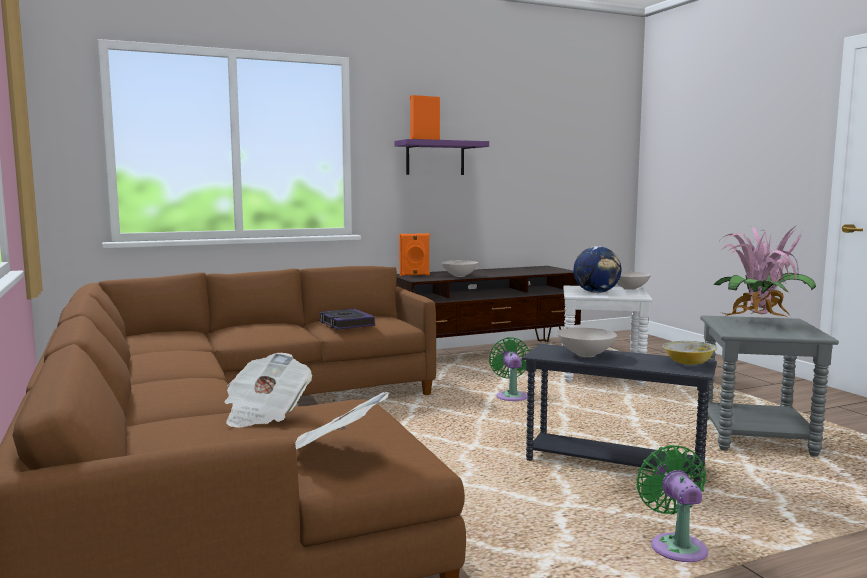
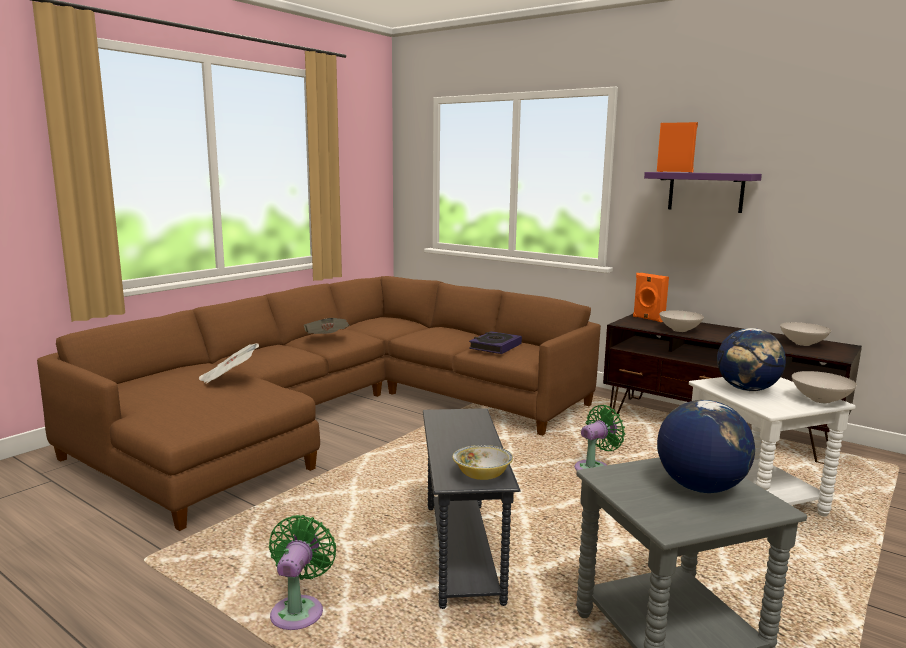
camera: 60 degrees right, 5 degrees up
newspaper [295,392,389,450] -> newspaper moved to [303,318,350,334]
white bowl [557,328,617,357] -> white bowl moved to [780,322,831,346]
green fan [636,445,708,562] -> green fan turned 45 degrees counterclockwise [269,515,336,630]
potted plant [714,225,816,317] -> globe [657,400,755,493]

